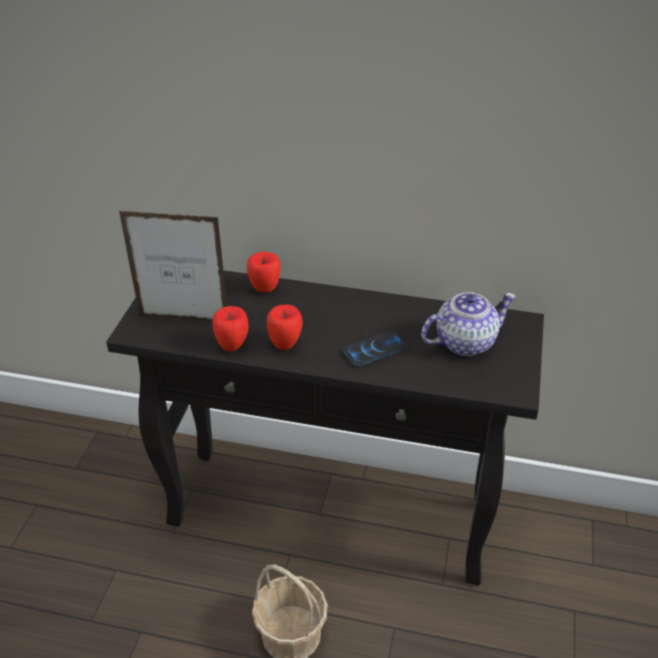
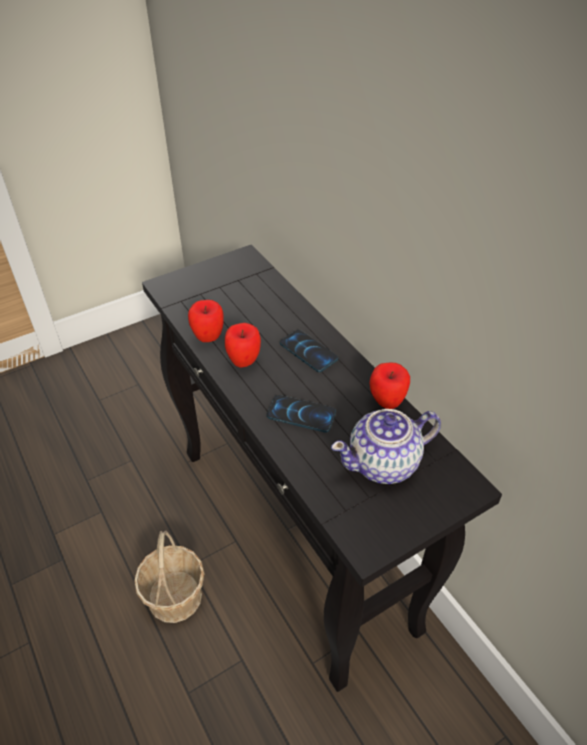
camera: 45 degrees right, 5 degrees up
picture frame [119,211,227,322] -> none
apple [247,252,281,292] -> apple moved to [369,362,410,409]
teapot [421,292,516,356] -> teapot turned 135 degrees clockwise [331,409,441,484]
none -> phone [280,330,338,372]

